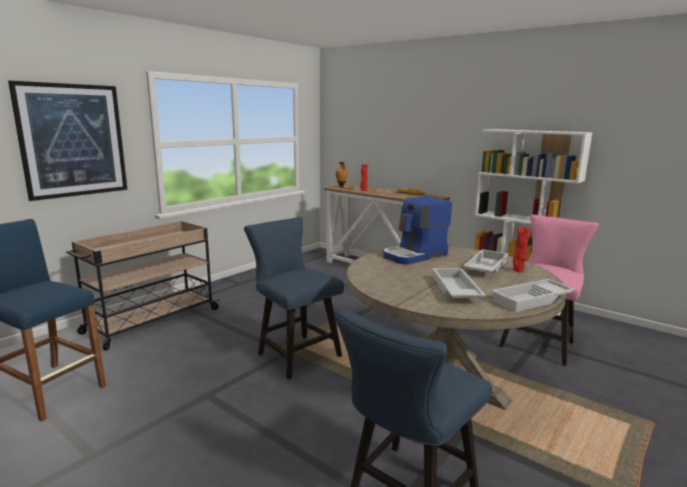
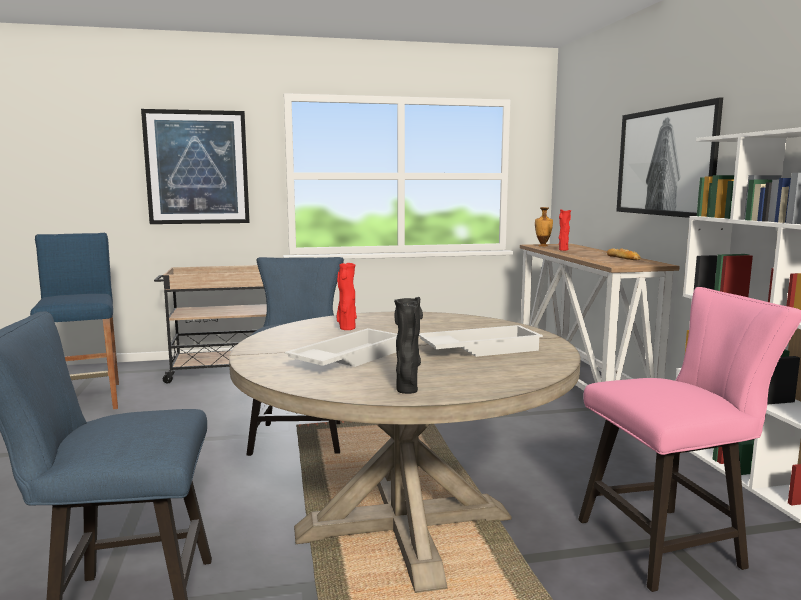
camera: 40 degrees right, 5 degrees down
coffee machine [383,196,452,265] -> none
white tray [491,279,576,312] -> black vase [394,297,423,394]
red vase [513,227,530,272] -> red vase moved to [337,263,357,330]
none -> picture [616,97,723,218]

